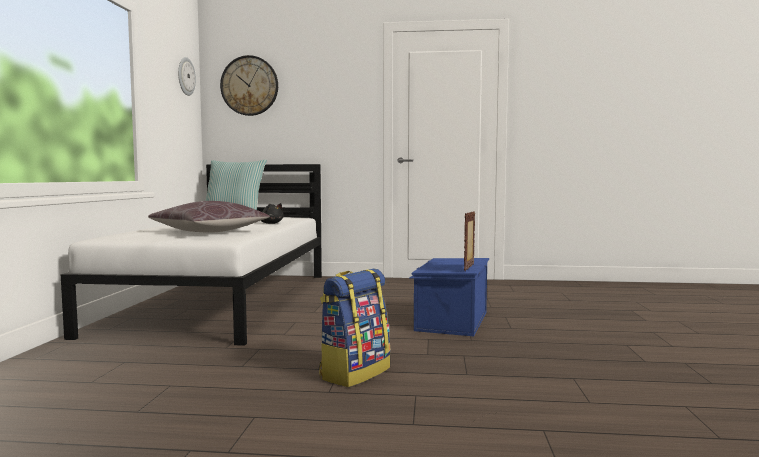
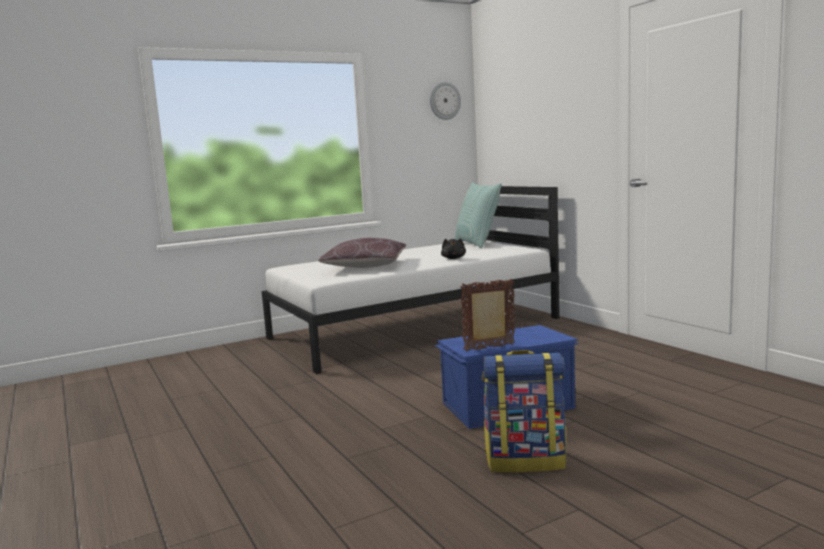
camera: 55 degrees right, 5 degrees up
wall clock [220,55,278,116] -> none
backpack [319,268,391,387] -> backpack moved to [482,350,567,473]

